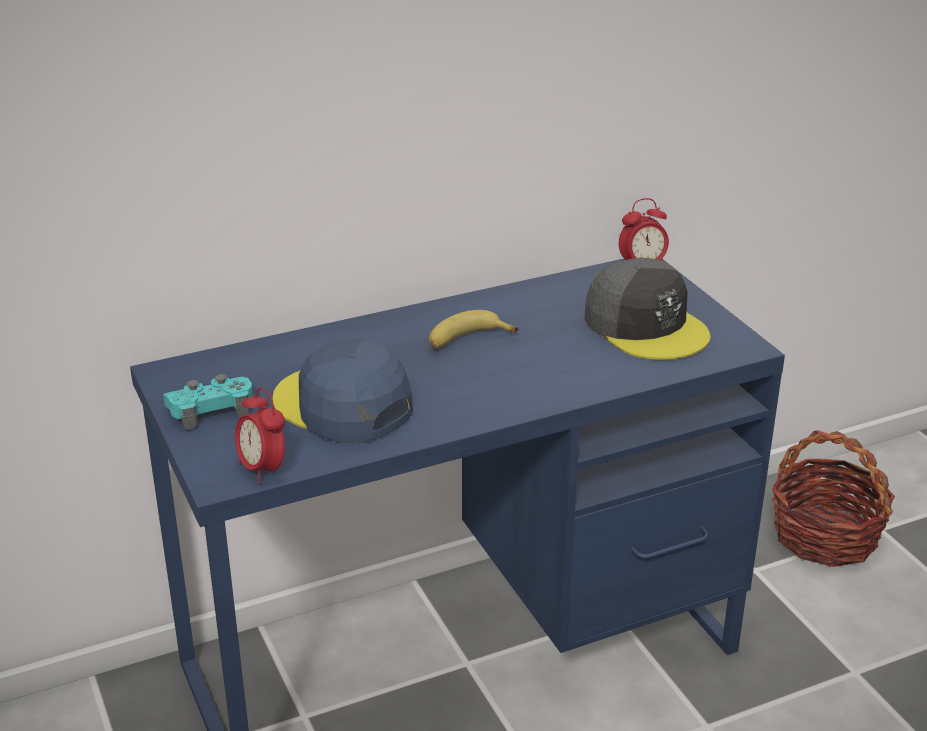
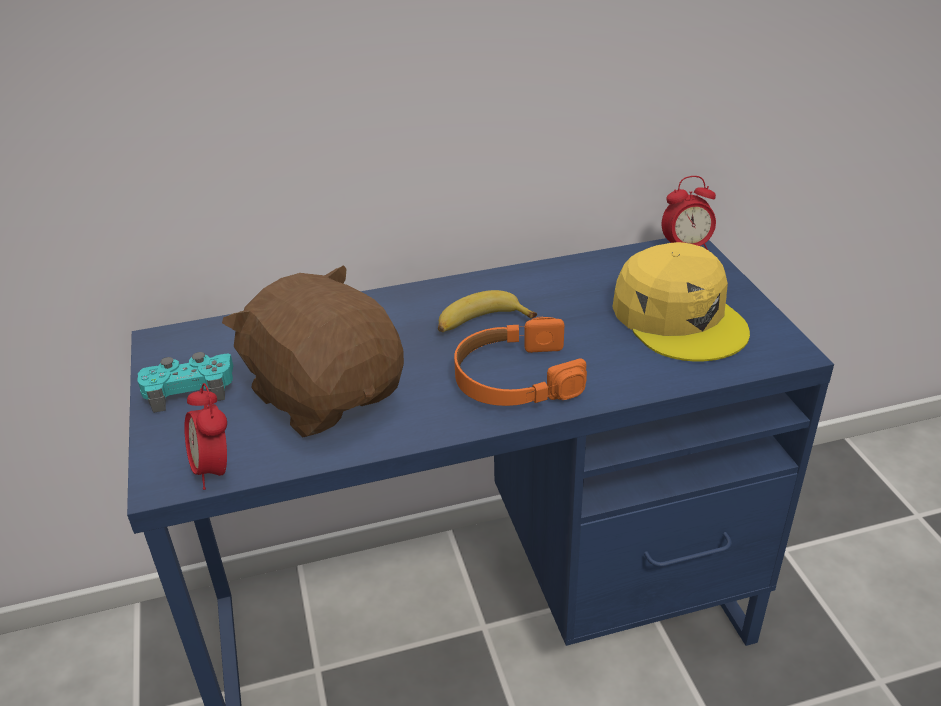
camera: 10 degrees right, 5 degrees up
blue cap [273,338,413,443] -> brown plush toy [222,265,404,437]
grey cap [585,257,711,360] -> yellow cap [613,242,750,362]
basket [772,430,895,567] -> none
none -> orange headphones [454,316,587,406]

